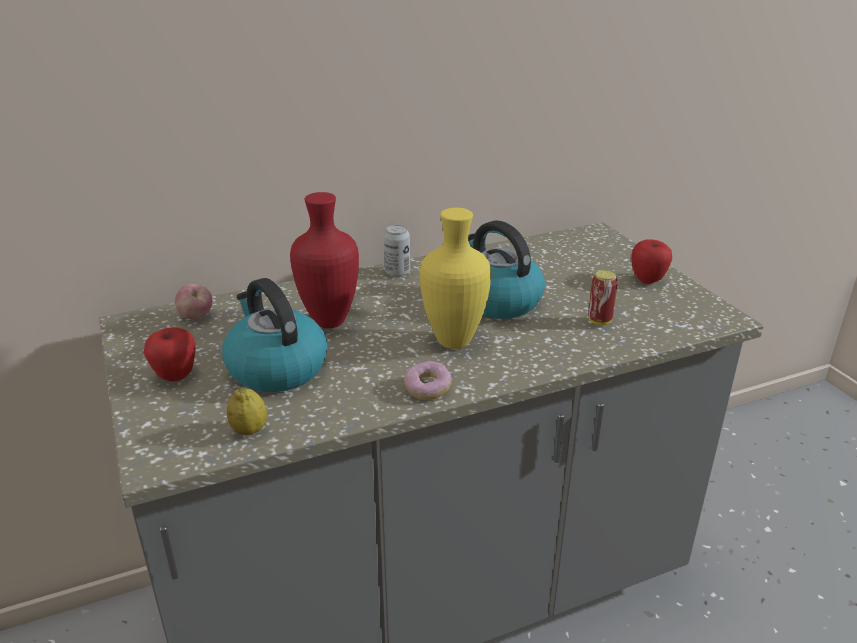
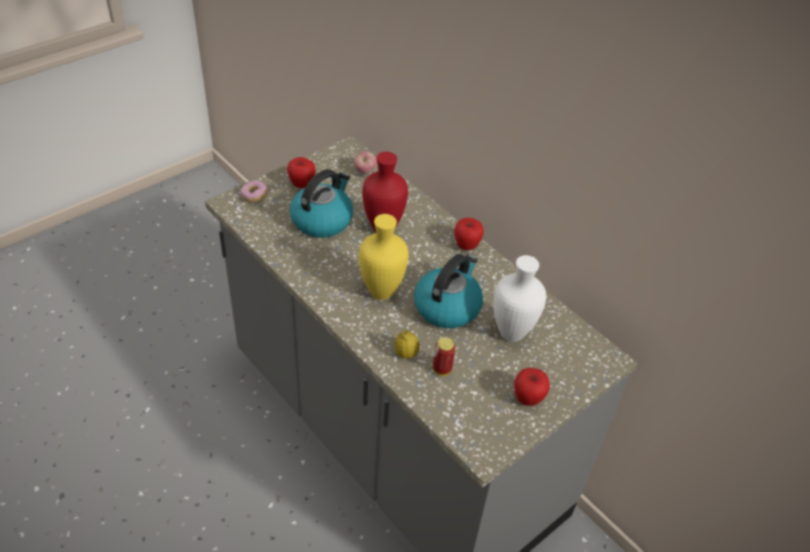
camera: 70 degrees right, 15 degrees up
lemon [227,387,267,435] -> lemon moved to [394,330,420,359]
can [384,225,410,277] -> apple [454,218,484,250]
donut [404,361,452,400] -> donut moved to [240,181,268,202]
none -> white vase [494,255,546,342]

